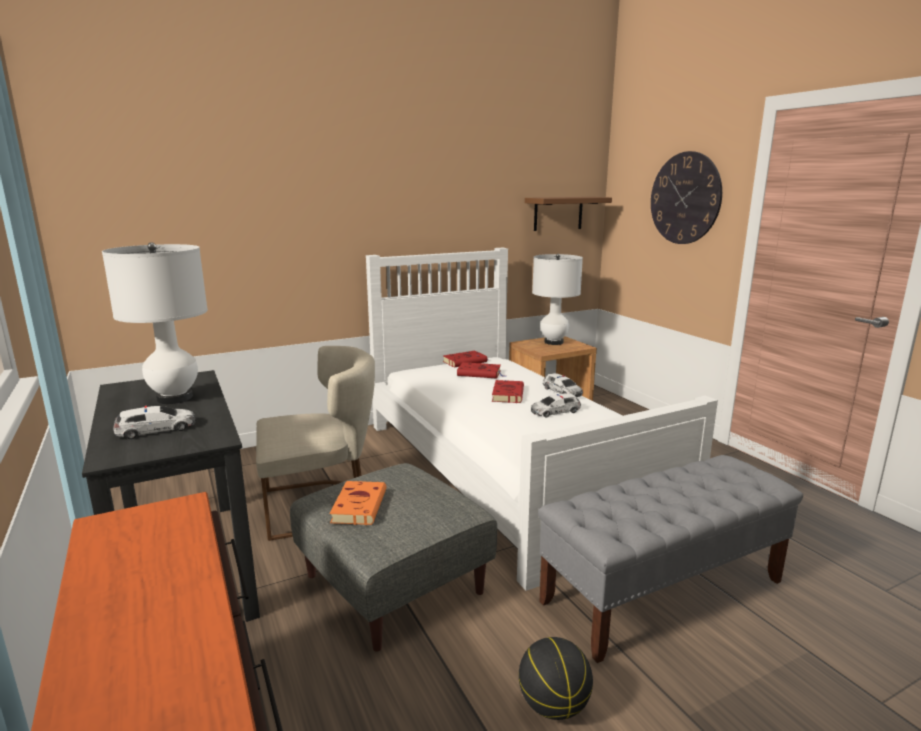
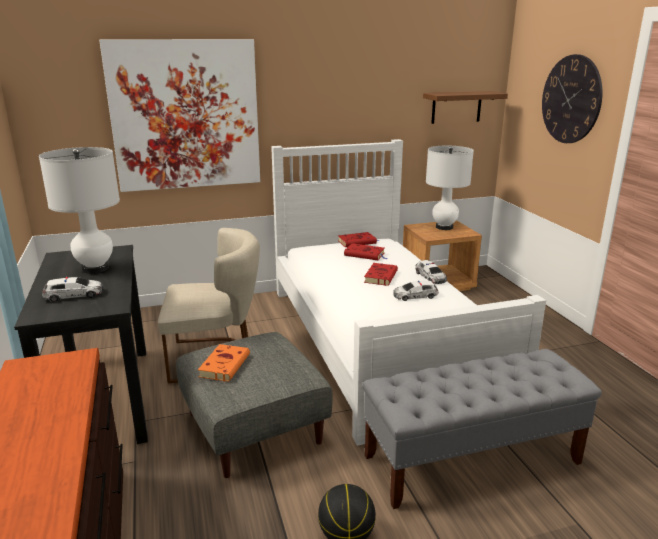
camera: 10 degrees right, 5 degrees up
none -> picture [99,39,261,192]

